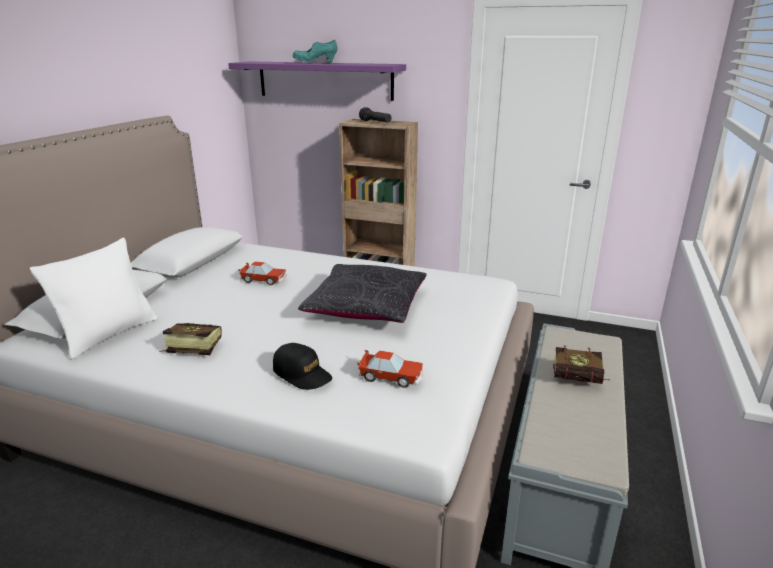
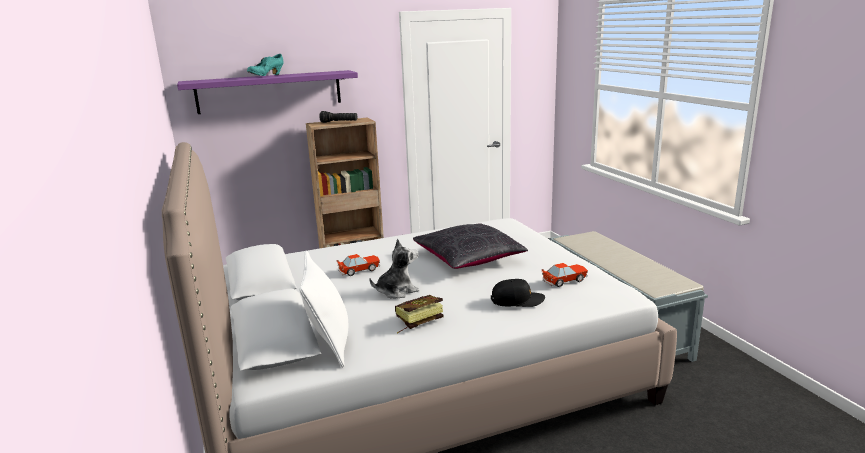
camera: 40 degrees left, 5 degrees down
book [553,345,611,384] -> none
none -> plush toy [369,239,419,299]

